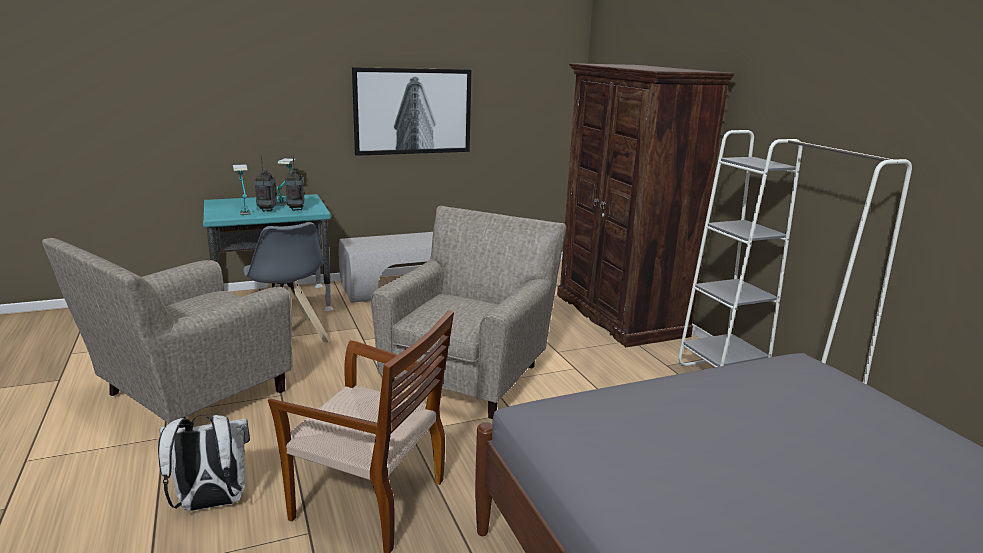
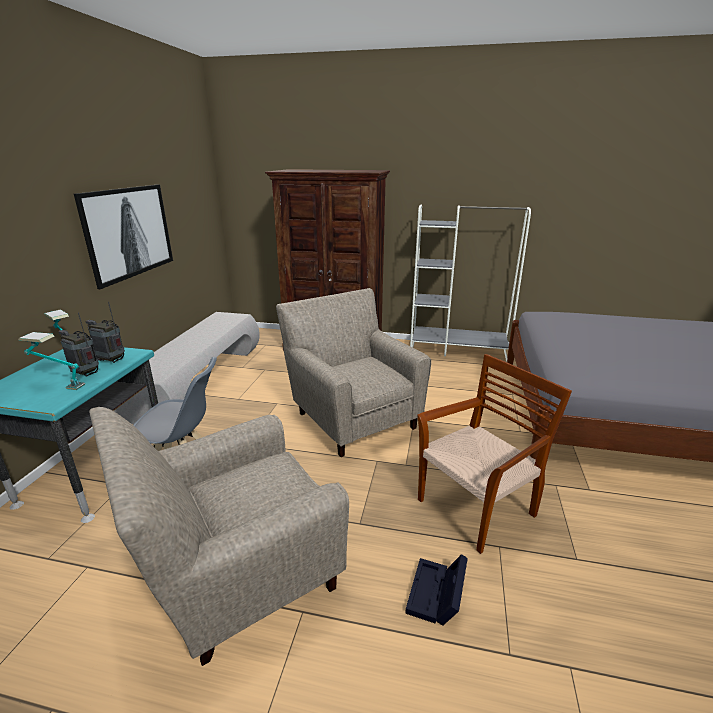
camera: 55 degrees left, 5 degrees up
beige armchair [42,238,293,428] -> beige armchair turned 75 degrees clockwise [89,407,349,666]
white backpack [158,415,250,511] -> black storage box [405,554,468,626]

